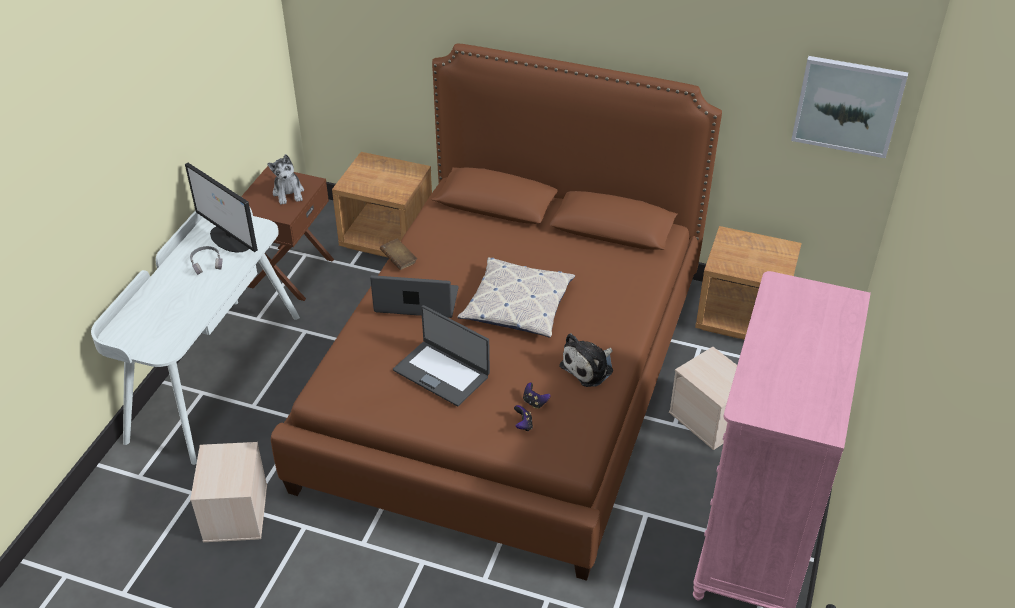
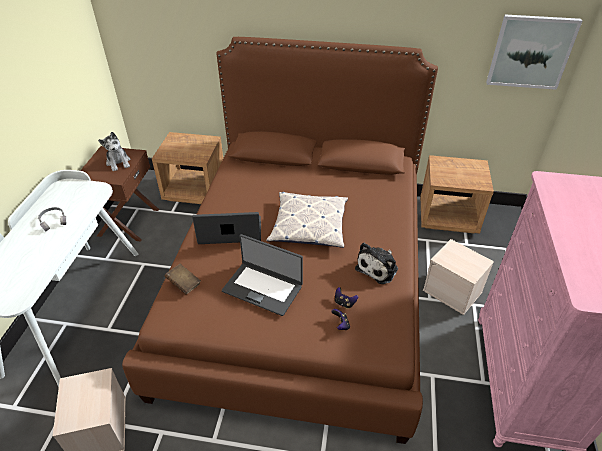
camera: 10 degrees left, 0 degrees up
monitor [185,163,258,253] -> none
brown book [380,238,417,270] -> brown book moved to [164,264,201,295]

